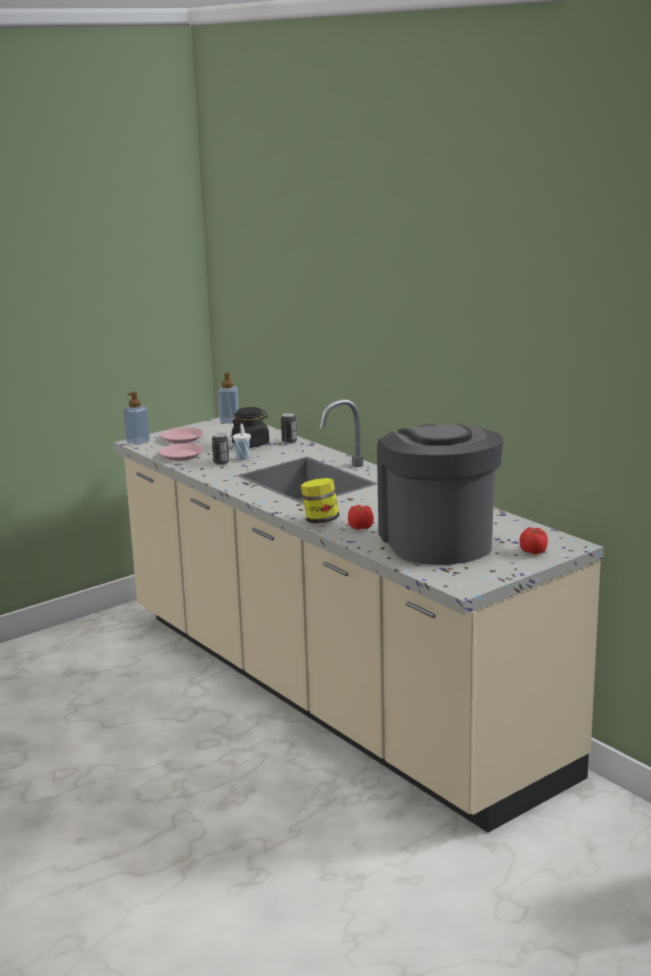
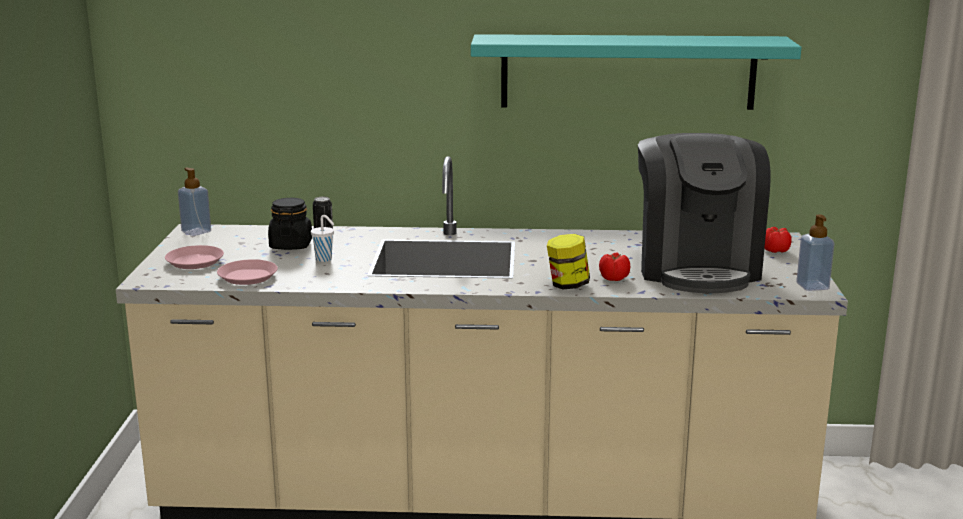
camera: 50 degrees left, 0 degrees up
soap dispenser [123,391,150,445] -> soap dispenser moved to [796,214,834,291]
can [212,433,229,465] -> none
coffee machine [377,424,503,565] -> coffee machine turned 120 degrees counterclockwise [638,133,771,293]
none -> turquoise shelf [471,34,801,110]

